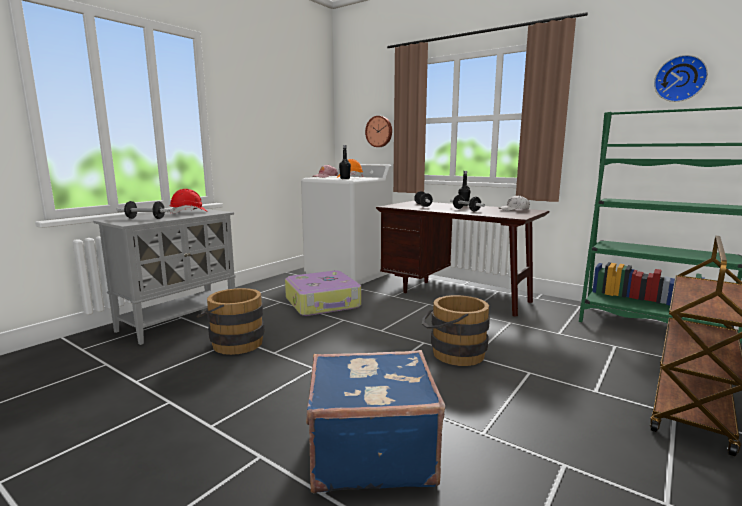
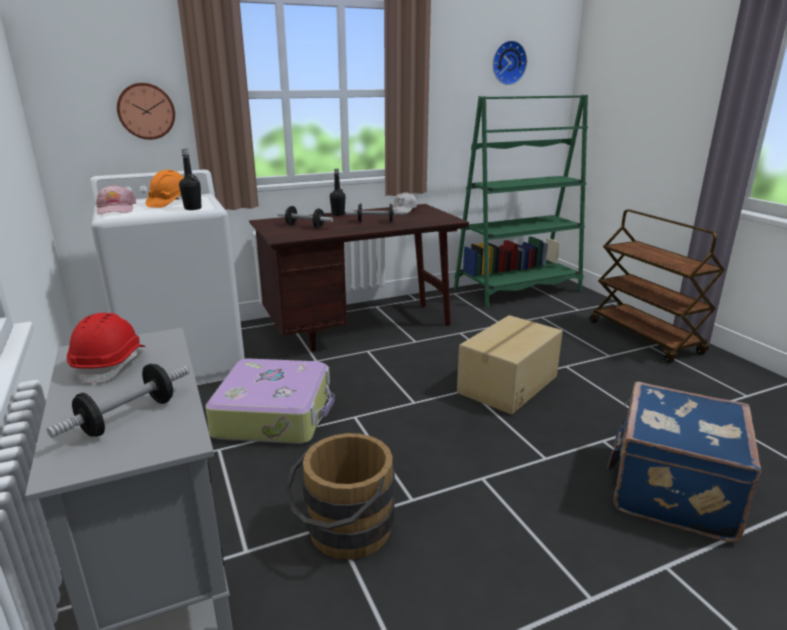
camera: 60 degrees left, 10 degrees up
brown bucket [422,295,490,366] -> cardboard box [457,315,563,415]

